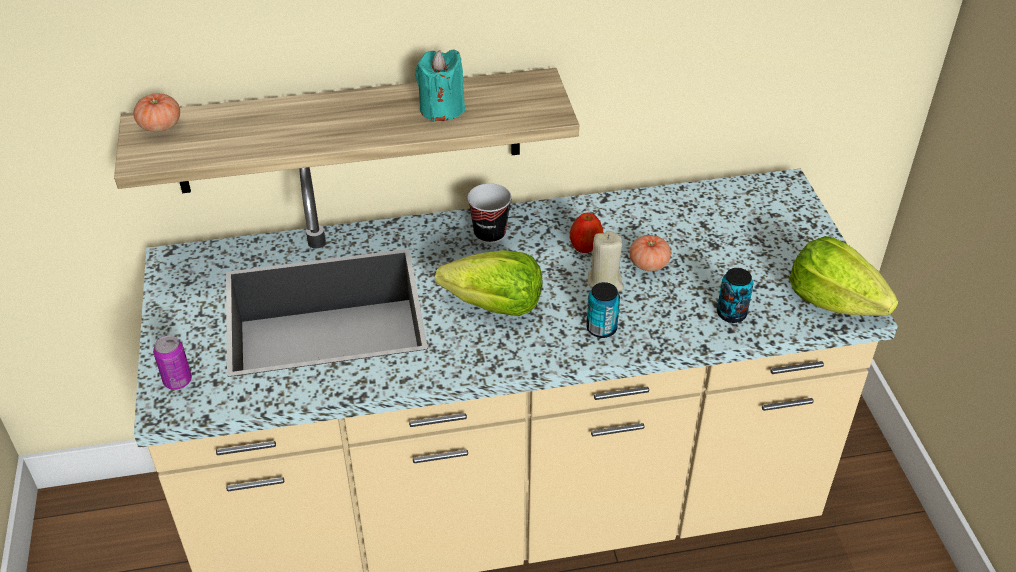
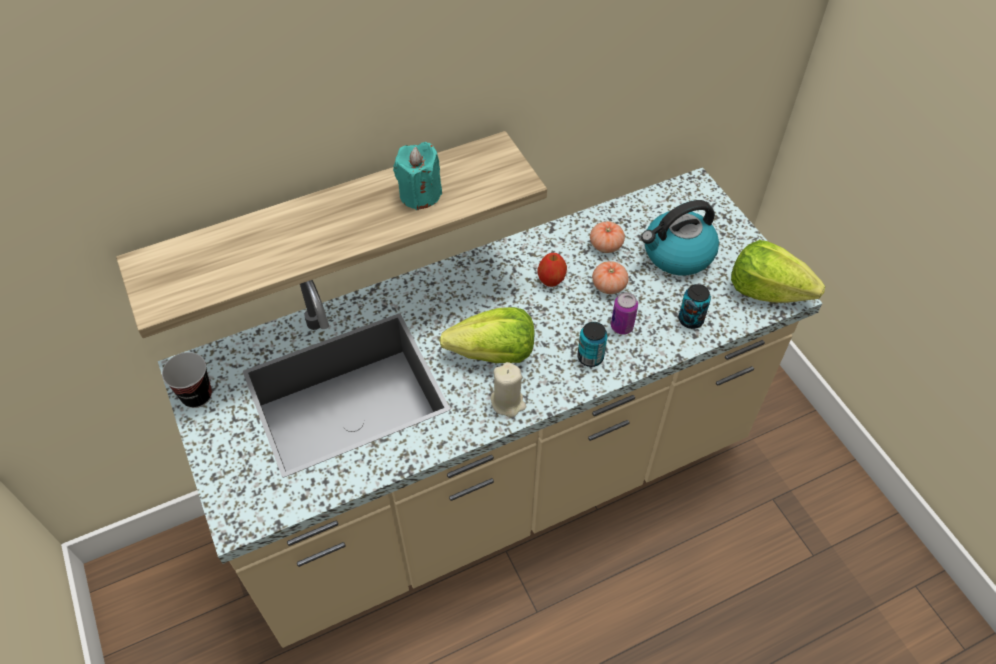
camera: 15 degrees left, 10 degrees up
tomato [134,93,180,132] -> tomato moved to [590,221,625,253]
can [153,335,192,390] -> can moved to [611,292,638,334]
cup [467,183,512,244] -> cup moved to [162,352,212,408]
beige candle [588,231,624,291] -> beige candle moved to [490,362,526,417]
none -> kettle [641,200,719,275]

